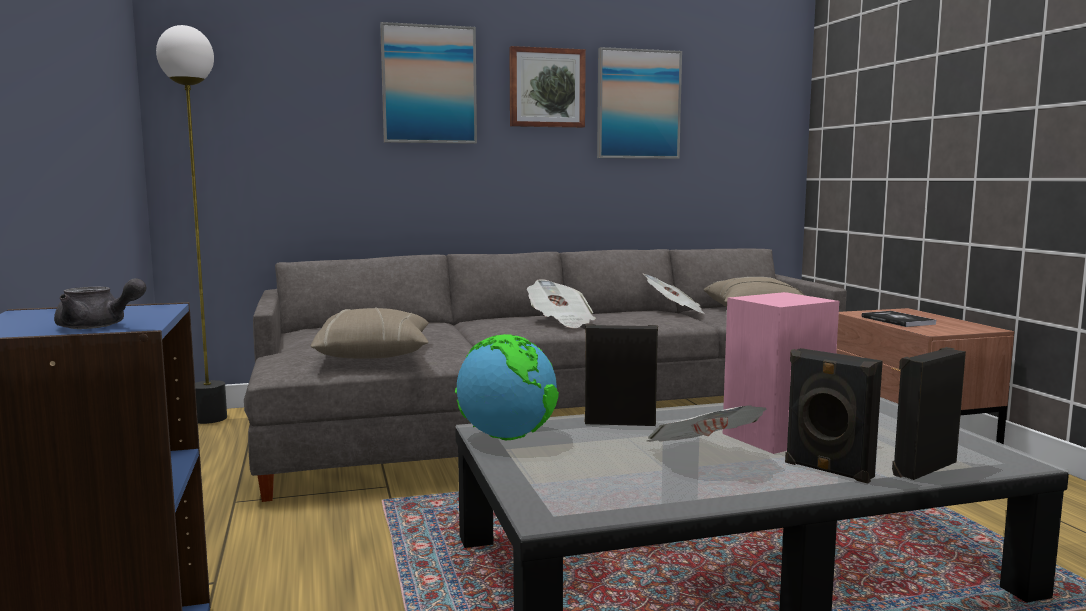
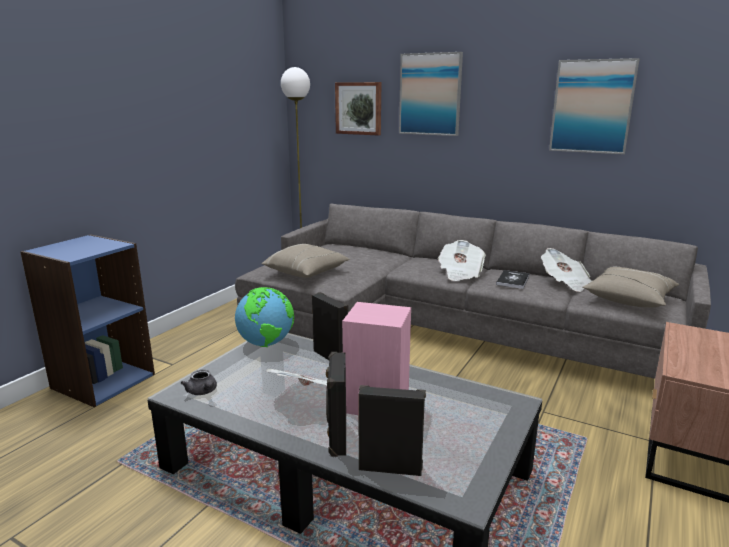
camera: 45 degrees right, 10 degrees up
grey teapot [54,278,146,329] -> grey teapot moved to [181,370,217,395]
picture [509,46,586,128] -> picture moved to [335,82,381,136]
book [862,311,936,327] -> book moved to [496,270,530,289]

